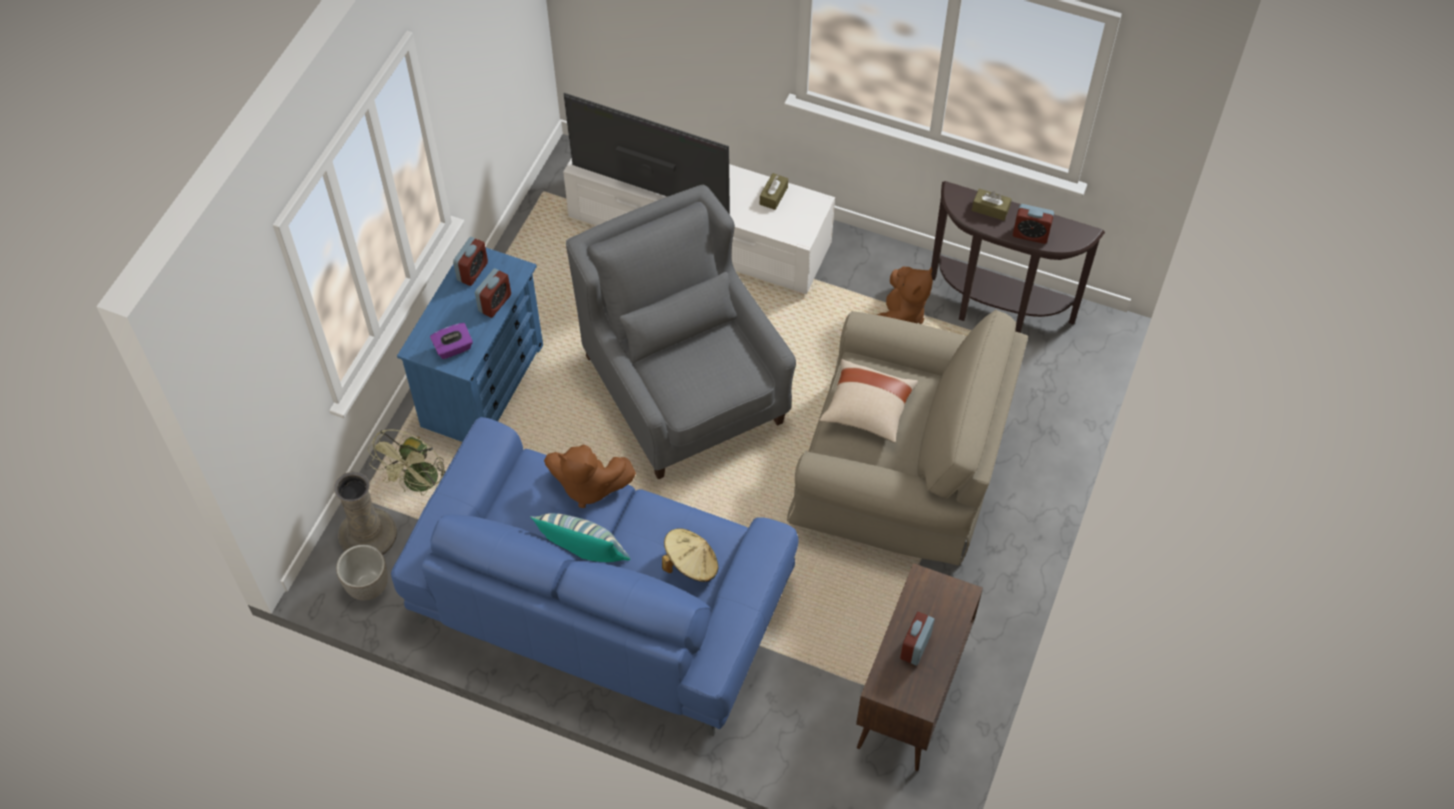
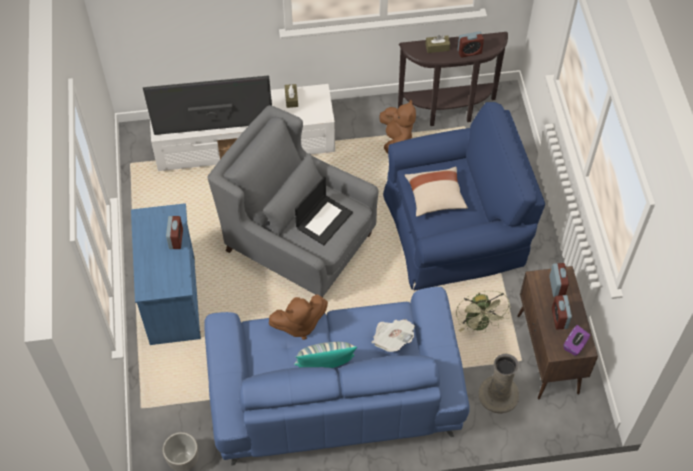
camera: 30 degrees left, 0 degrees up
beige vase [334,472,397,555] -> beige vase moved to [479,354,519,413]
green fan [368,429,446,495] -> green fan moved to [456,290,511,333]
purple tissue box [430,323,473,359] -> purple tissue box moved to [564,325,590,356]
alarm clock [453,237,488,286] -> alarm clock moved to [549,263,569,297]
beige hat [662,528,718,582] -> newspaper [372,319,415,352]
beige armchair [787,310,1028,565] -> blue armchair [383,102,545,290]
none -> laptop [295,176,353,245]

